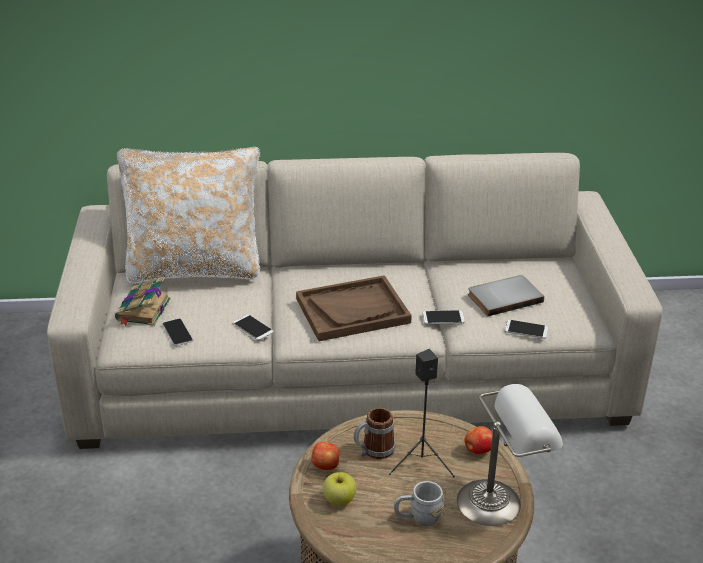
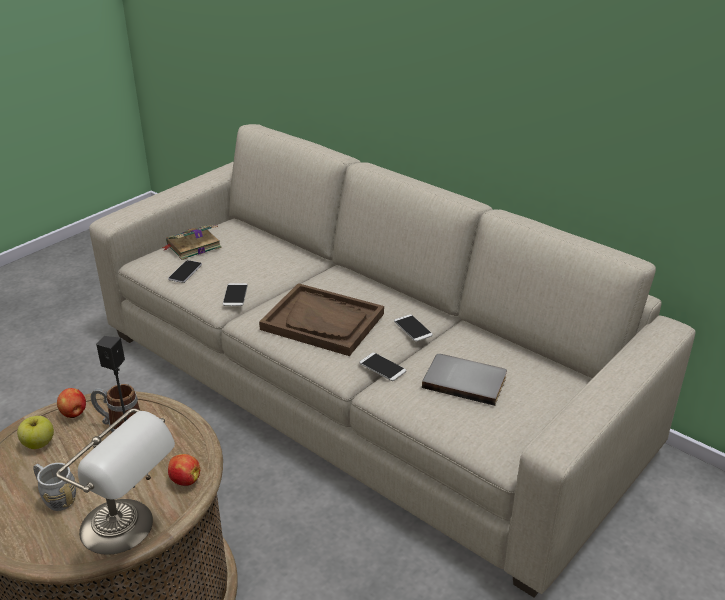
camera: 45 degrees right, 0 degrees up
white pillow [117,146,260,283] -> none
phone [505,320,548,339] -> phone moved to [394,314,433,342]

